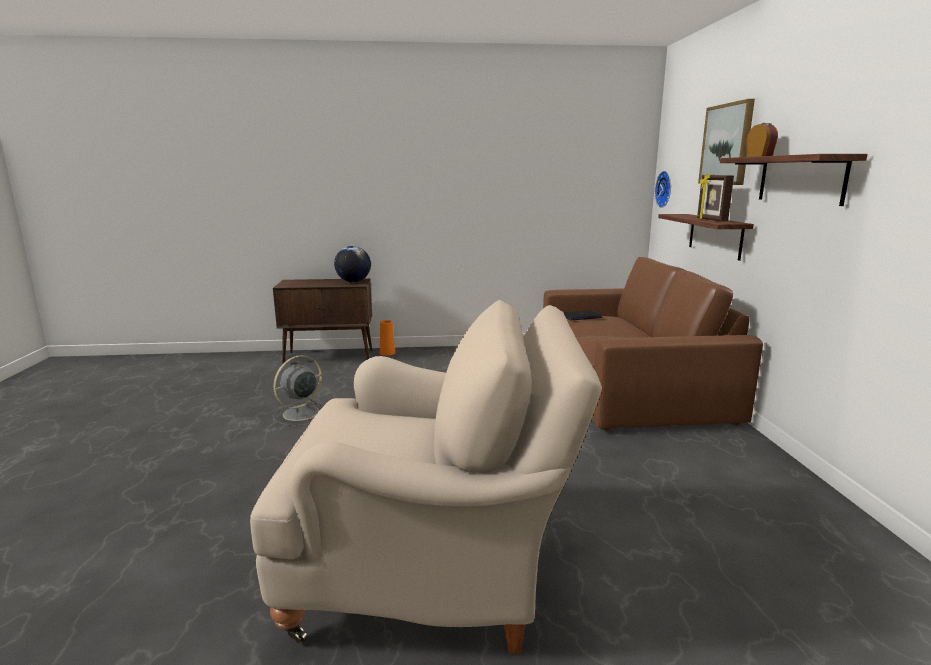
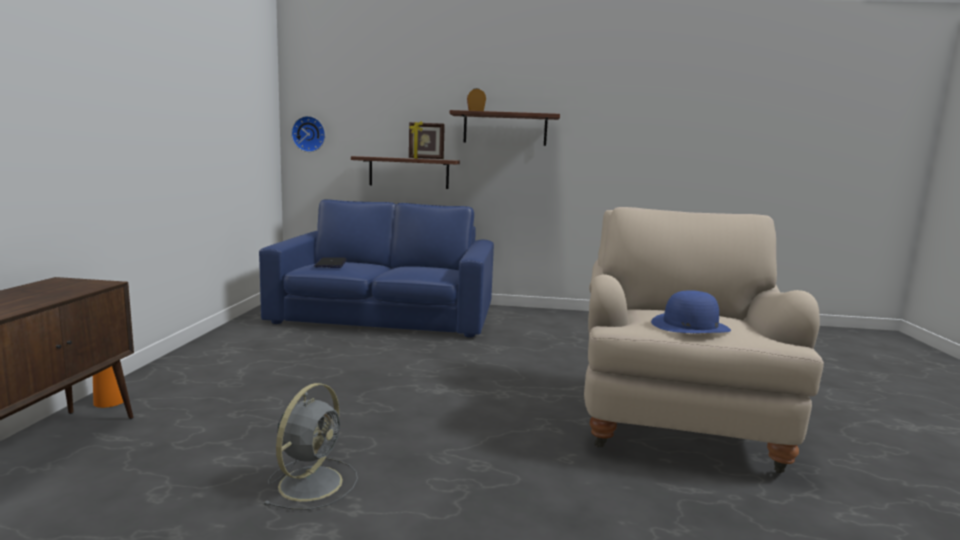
camera: 80 degrees left, 5 degrees down
grey fan [273,355,325,426] -> grey fan turned 120 degrees counterclockwise [263,383,358,510]
globe [334,246,371,282] -> none
brown sofa [543,257,763,430] -> blue sofa [259,199,494,338]
picture [698,99,755,185] -> none
none -> blue hat [651,290,731,333]

